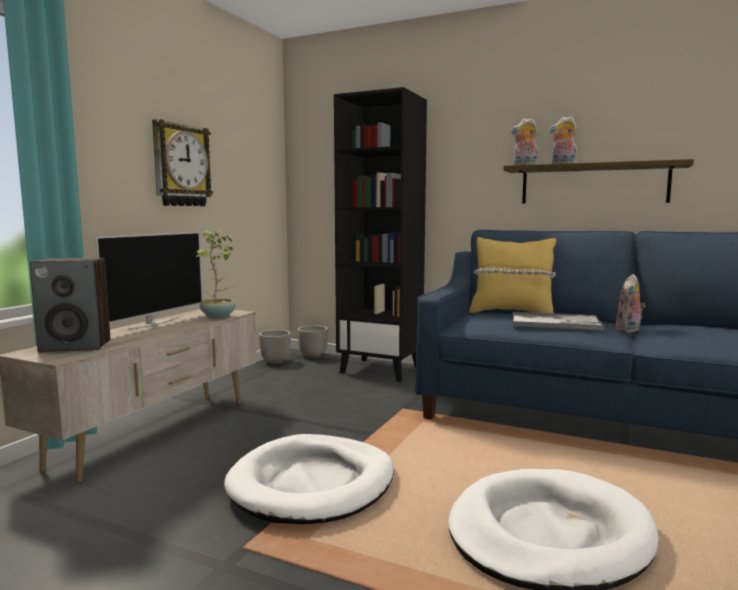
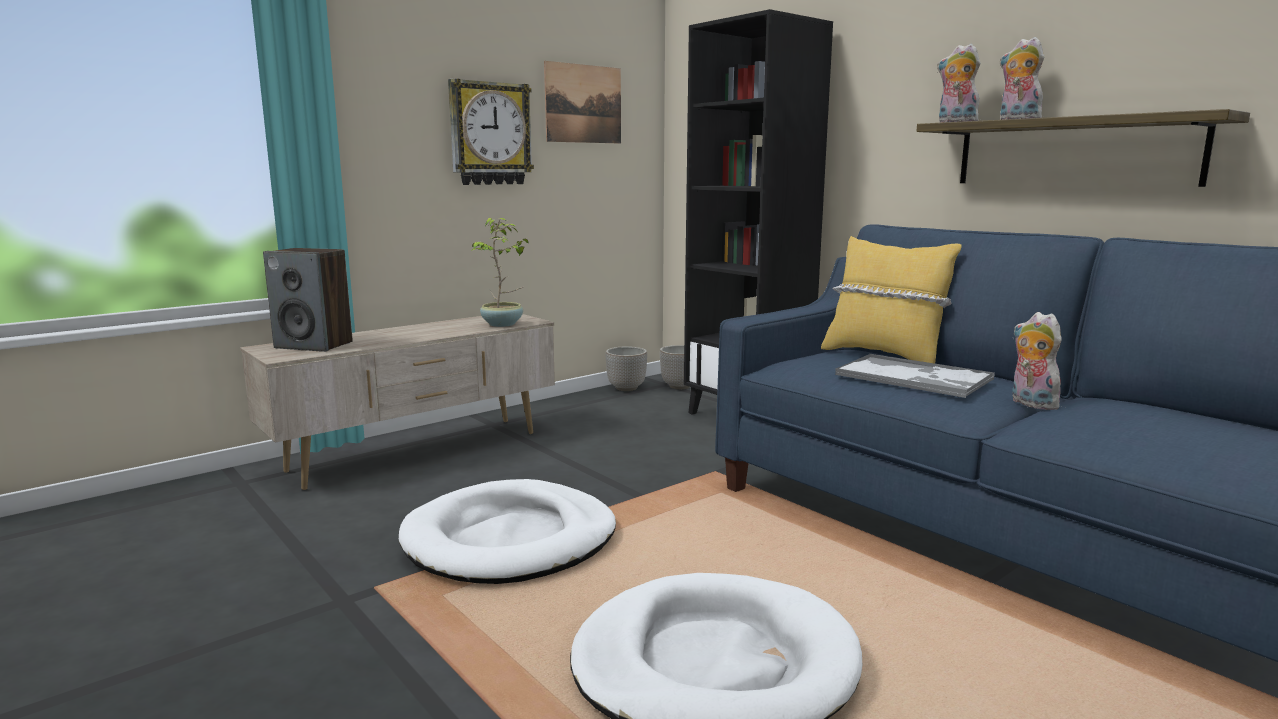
camera: 25 degrees right, 5 degrees up
television [95,232,203,330] -> none
plush toy [616,274,645,333] -> plush toy turned 90 degrees clockwise [1012,312,1062,410]
none -> picture [544,61,621,144]

